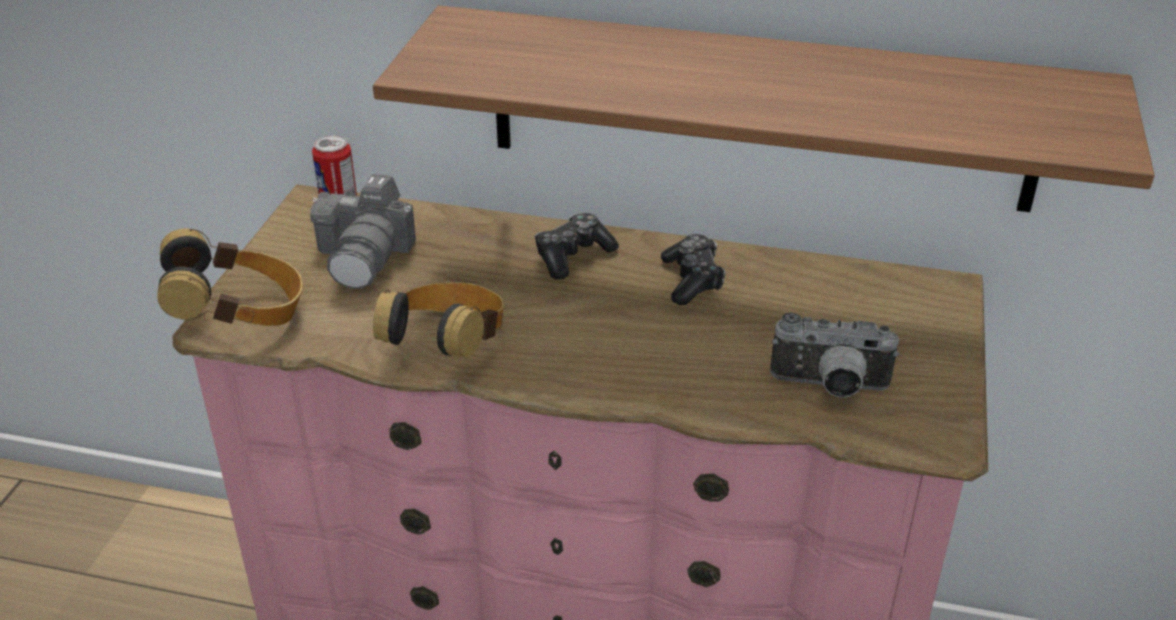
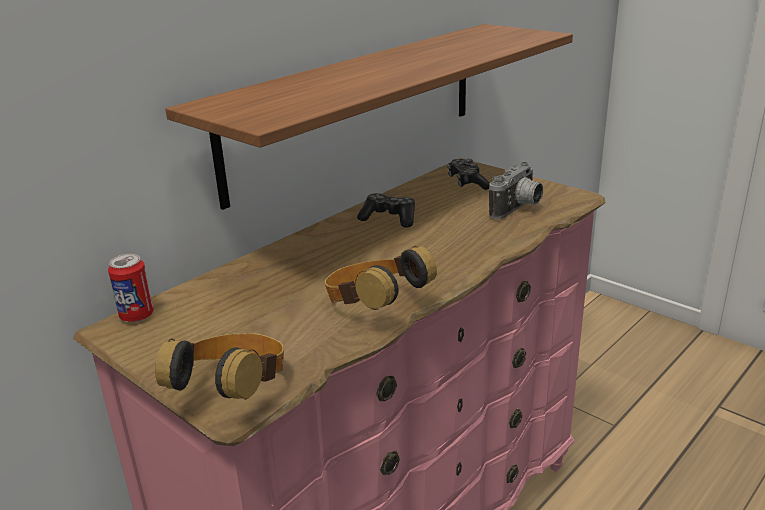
camera: 60 degrees left, 10 degrees down
camera [310,174,416,289] -> none
game controller [535,213,619,280] -> game controller moved to [447,159,490,190]

